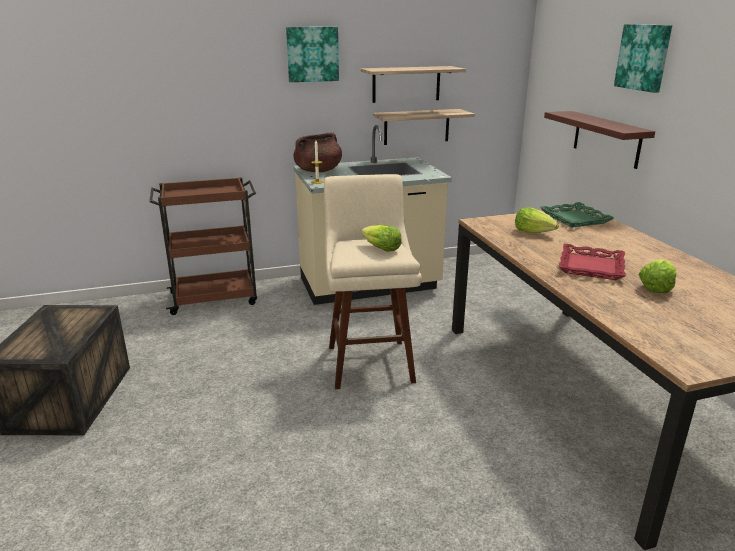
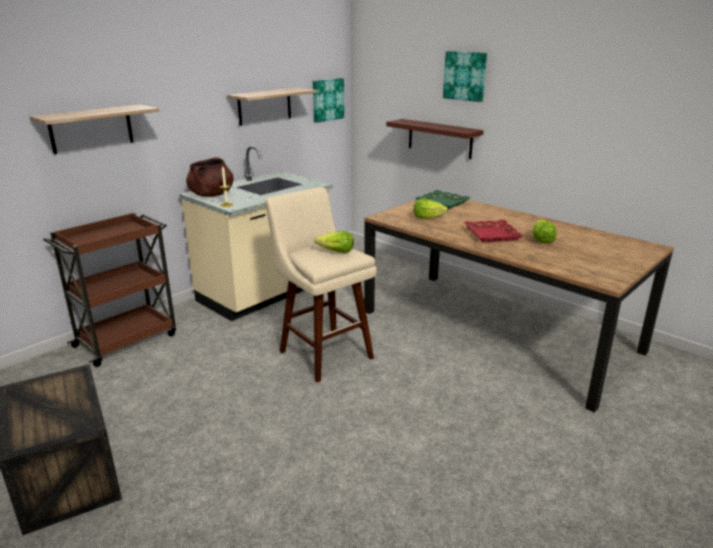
camera: 30 degrees left, 0 degrees up
picture [286,27,339,82] -> picture moved to [313,78,344,123]
shelf [373,109,475,145] -> shelf moved to [29,105,159,154]

